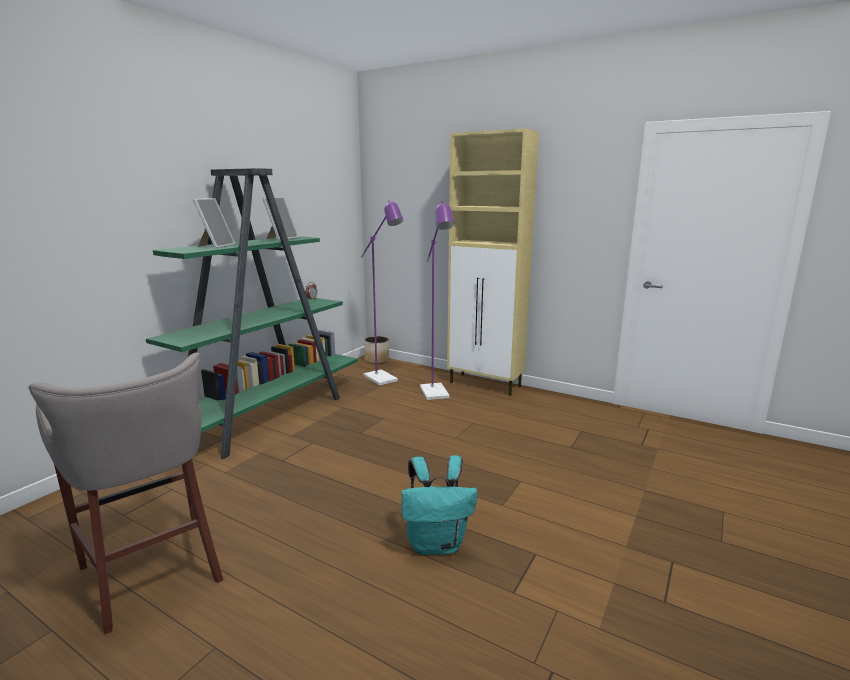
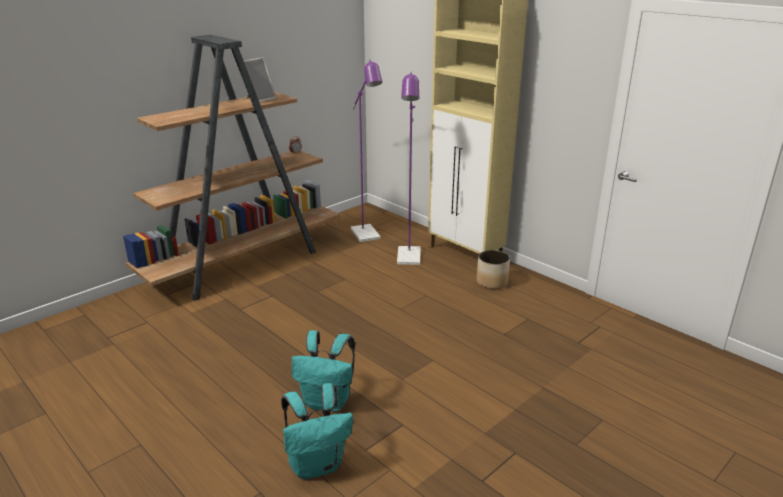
camera: 15 degrees right, 10 degrees up
grey stool [28,353,223,635] -> none
green bookcase [146,168,358,459] -> brown bookcase [123,35,340,301]
picture frame [193,198,235,249] -> none
planter [364,336,389,364] -> planter moved to [476,250,510,289]
none -> turquoise backpack [281,383,353,479]

